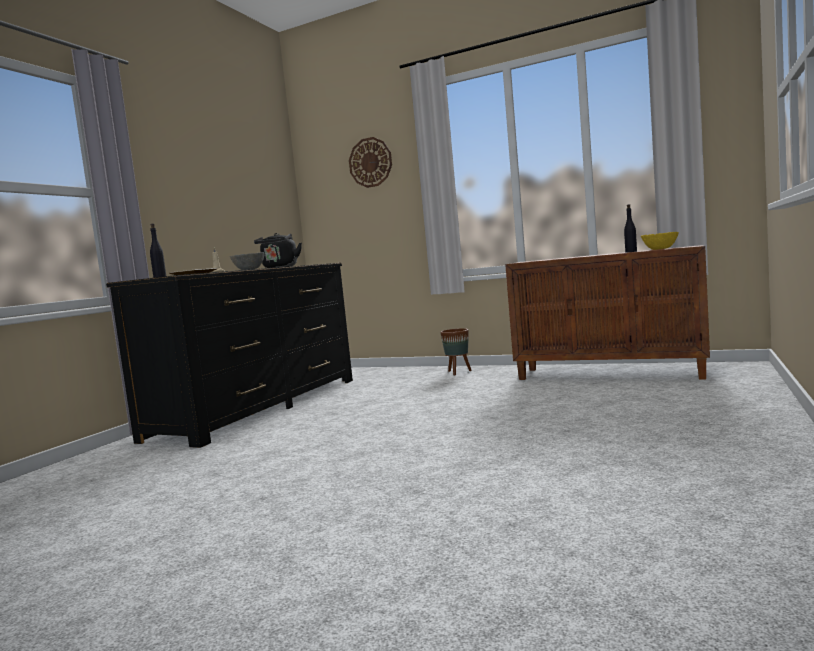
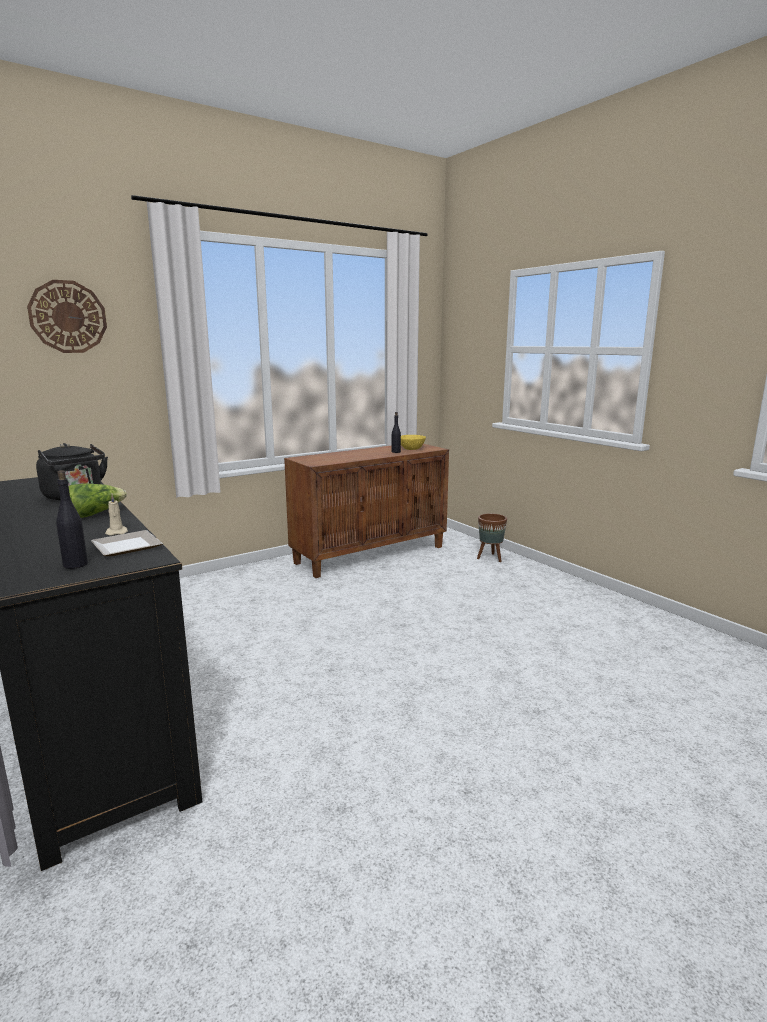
camera: 60 degrees left, 10 degrees up
grey bowl [230,253,265,270] -> lettuce [69,483,127,518]
brown planter [440,328,472,375] -> brown planter moved to [477,513,507,562]

